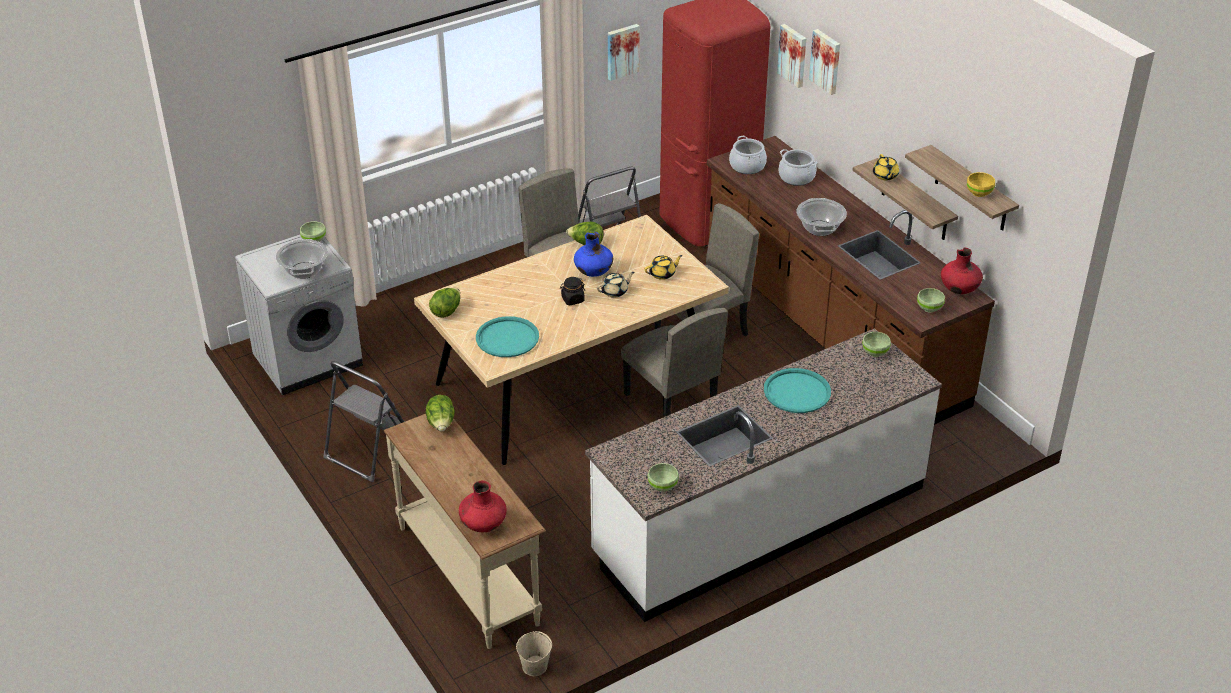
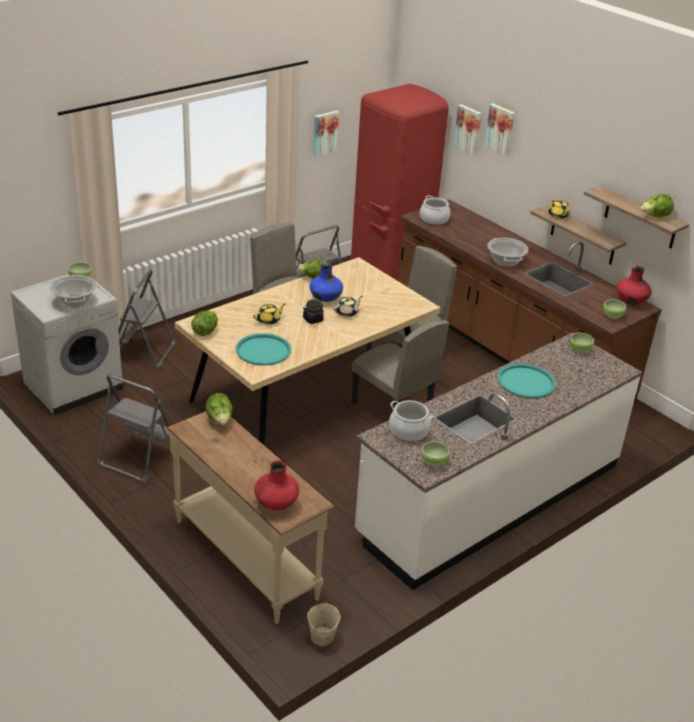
camera: 10 degrees left, 5 degrees down
yellow teapot [645,255,683,280] -> yellow teapot moved to [253,304,285,325]
cooking pot [779,149,817,186] -> cooking pot moved to [389,400,433,441]
yellow bowl [967,172,995,197] -> lettuce [640,194,674,217]
none -> grey step ladder [118,269,175,370]

